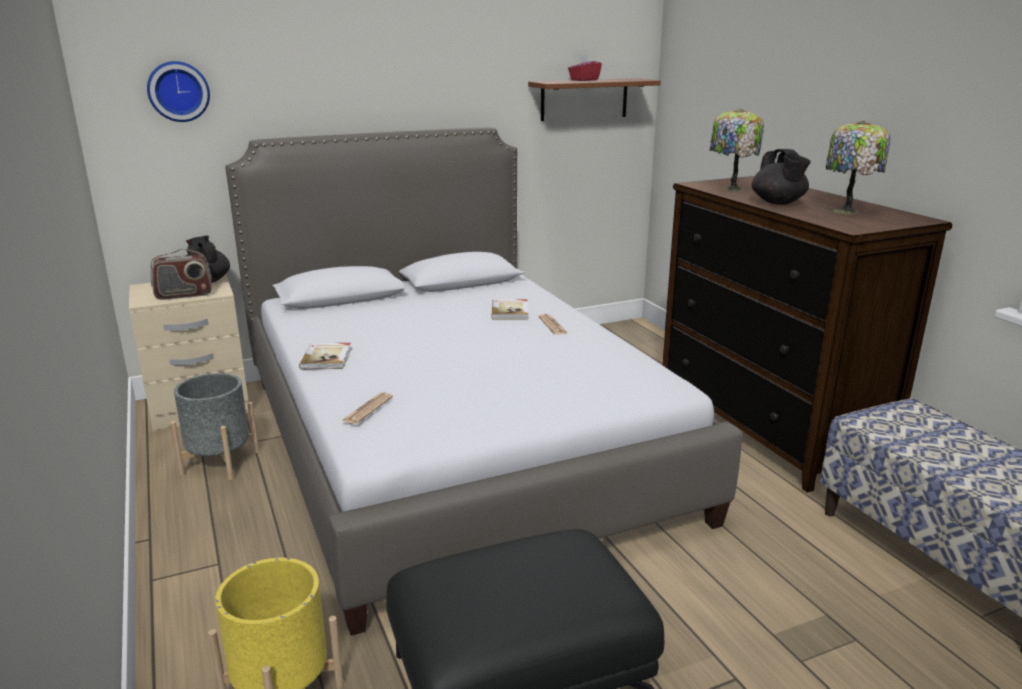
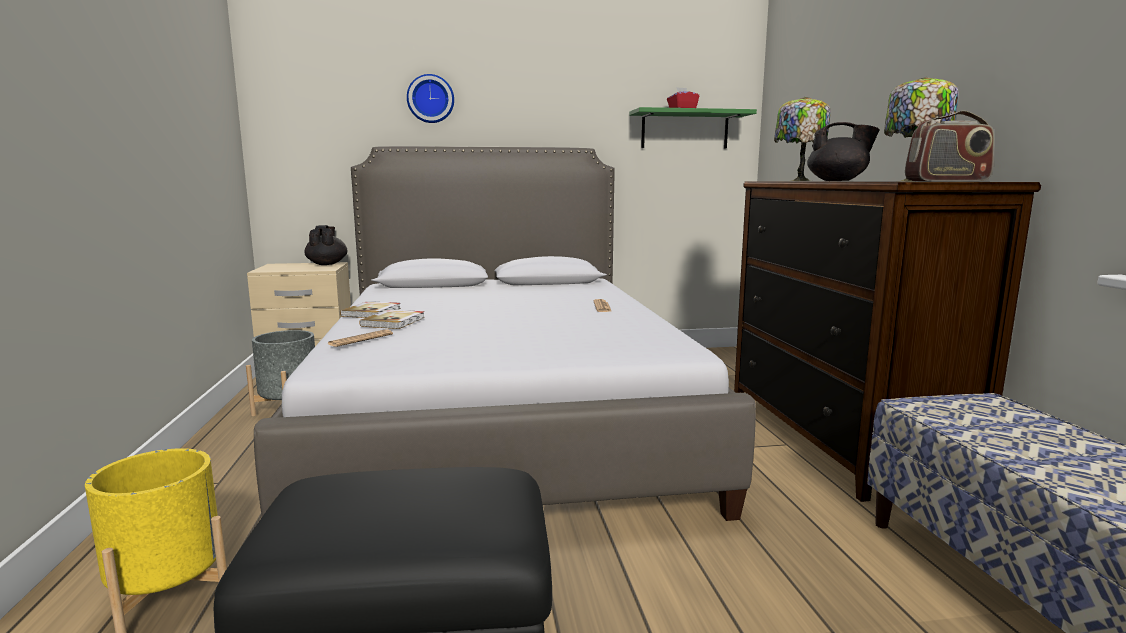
camera: 15 degrees right, 10 degrees down
wall clock [147,61,210,122] -> wall clock moved to [407,74,454,123]
radio [150,249,212,300] -> radio moved to [905,111,994,181]
book [491,299,528,320] -> book moved to [359,309,425,329]
brown shelf [528,78,661,121] -> green shelf [629,107,757,149]
black teapot [751,149,811,205] -> black teapot turned 75 degrees counterclockwise [807,122,880,181]

